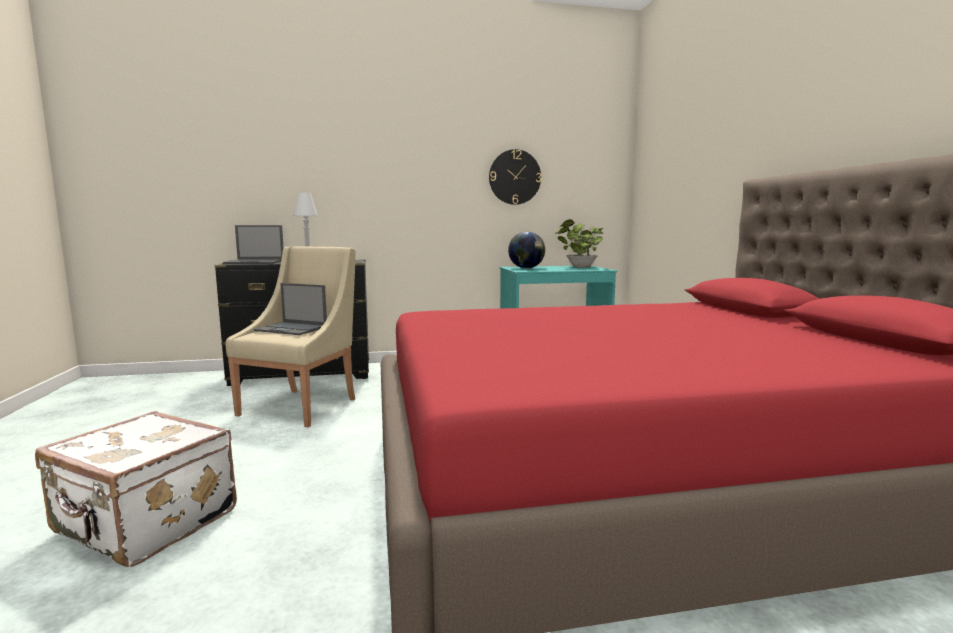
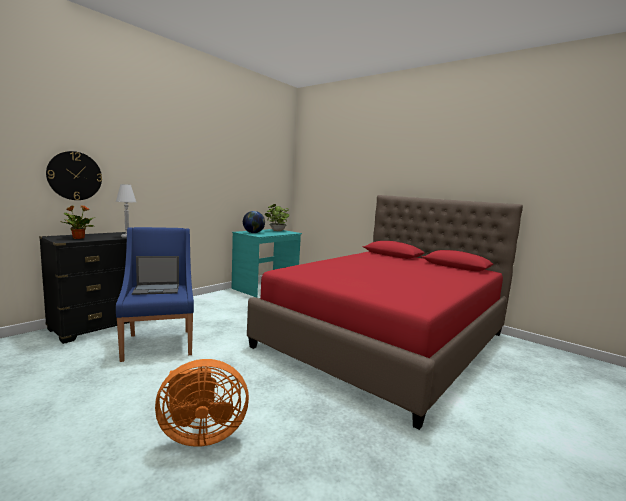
camera: 40 degrees left, 0 degrees up
white suitcase [35,411,237,567] -> orange fan [155,359,249,447]
laptop [223,225,283,264] -> potted plant [63,205,95,239]
beige armchair [226,246,356,428] -> blue armchair [116,227,194,362]
wall clock [489,149,541,205] -> wall clock moved to [46,151,102,200]

